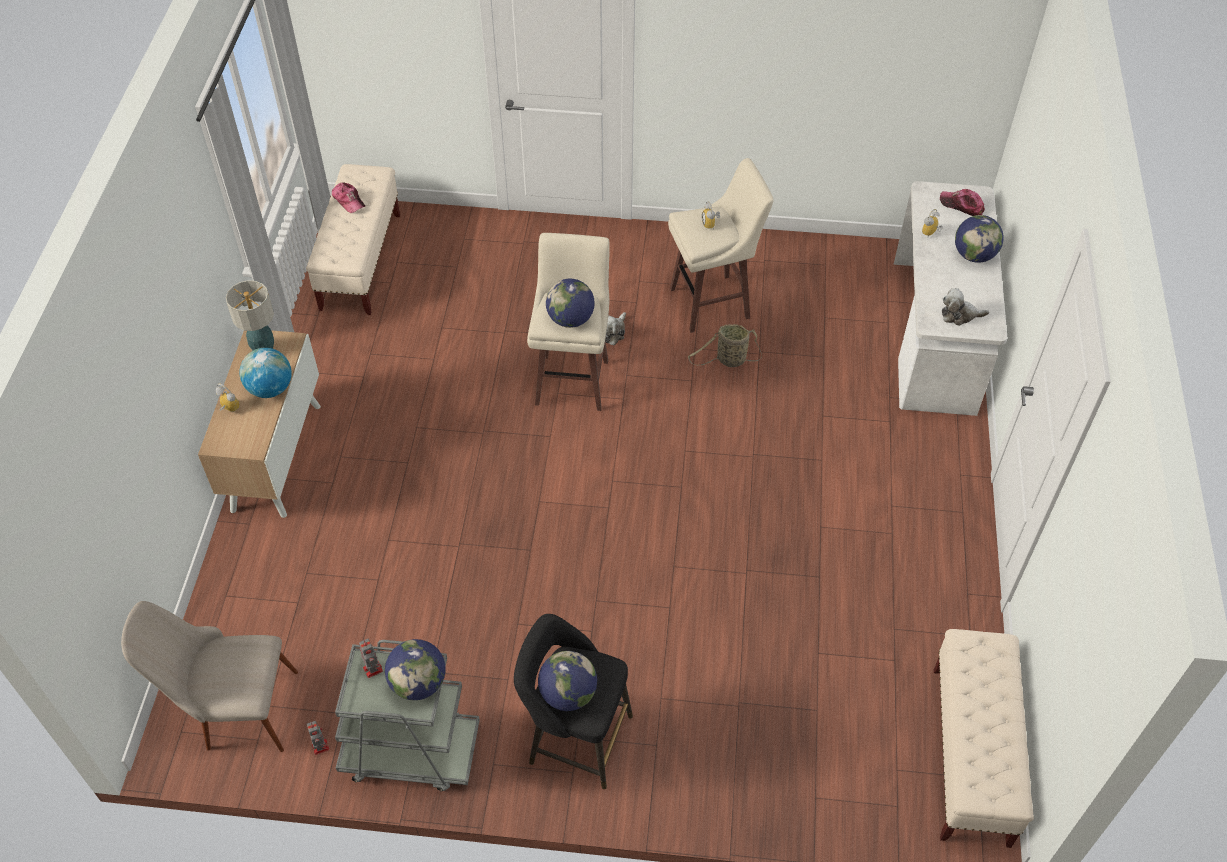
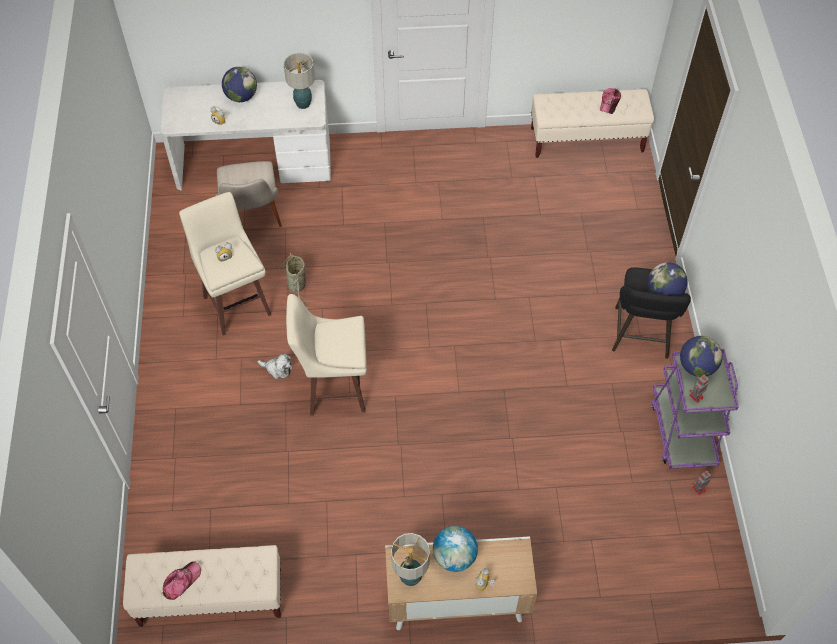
camera: 100 degrees left, 5 degrees up
beige chair [121,601,298,752] -> beige chair moved to [216,161,282,227]
grey cart [335,640,480,791] -> purple cart [651,349,739,469]
globe [546,279,595,328] -> none
cap [940,189,985,216] -> cap moved to [600,88,621,114]
plush toy [942,288,989,326] -> table lamp [284,53,315,109]

